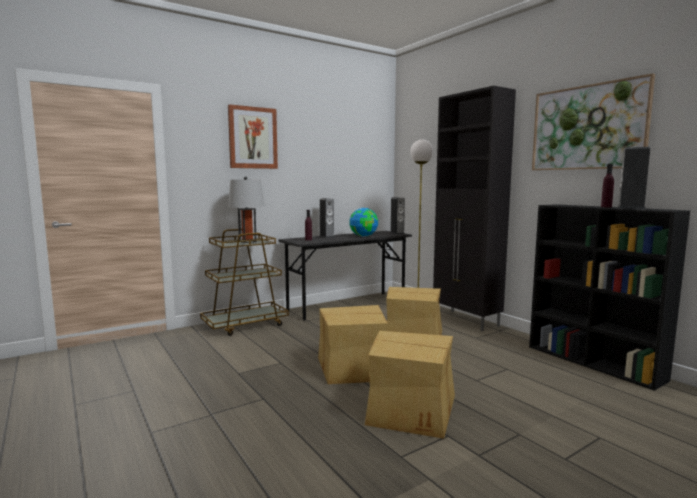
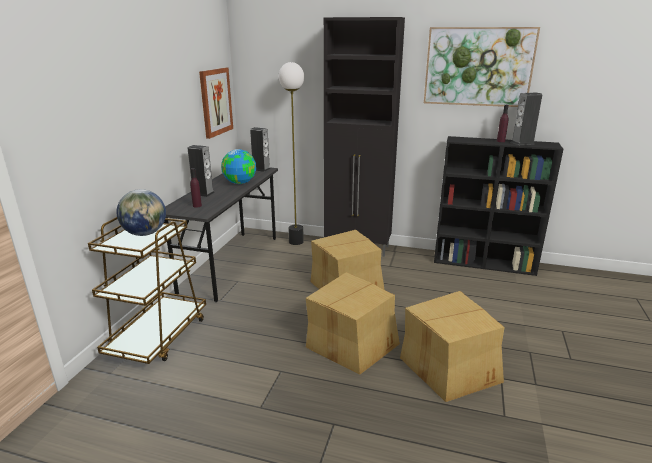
camera: 40 degrees left, 15 degrees up
picture [228,104,278,169] -> picture moved to [199,67,233,139]
grey table lamp [228,176,264,243] -> globe [117,189,166,236]

